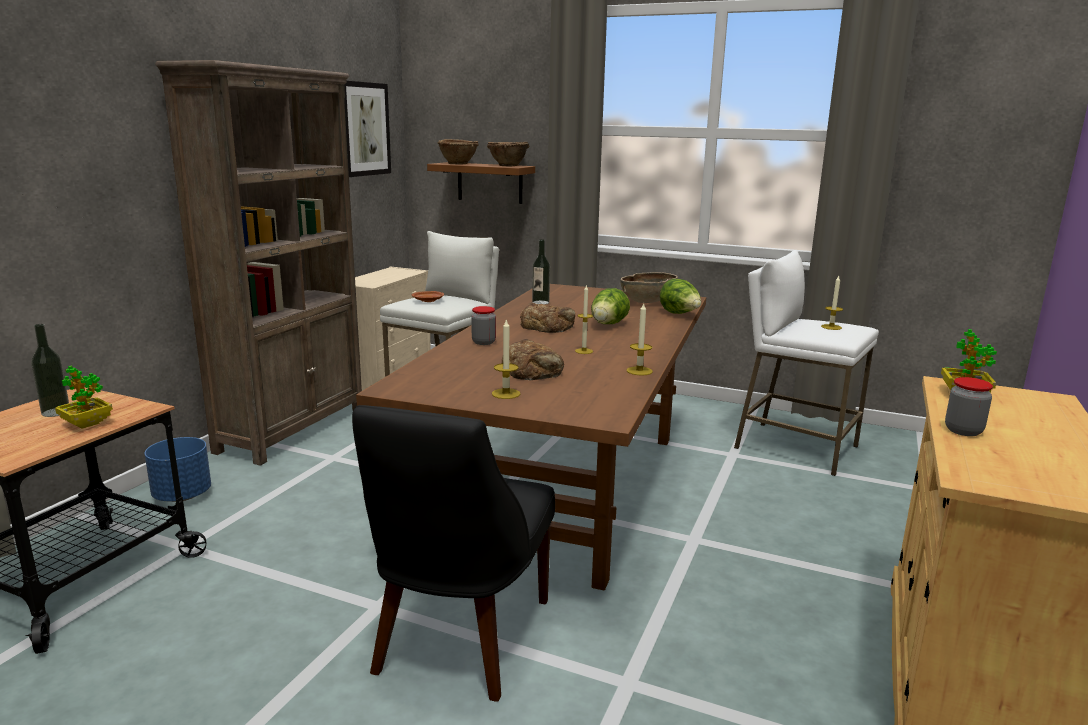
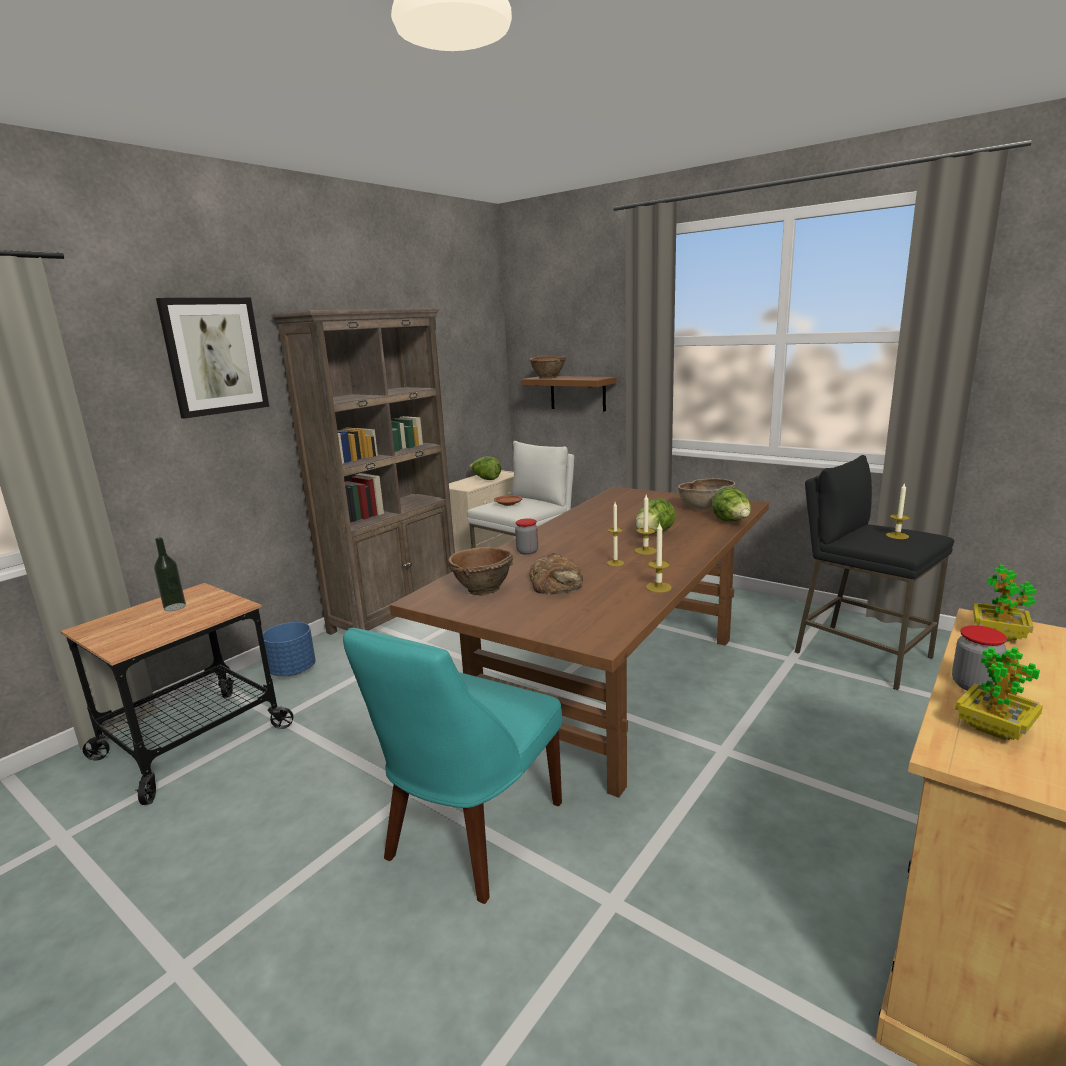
camera: 15 degrees right, 0 degrees up
potted plant [55,366,113,429] -> potted plant moved to [955,647,1043,740]
picture [344,81,391,177] -> picture moved to [156,298,269,419]
black chair [352,405,555,702] -> turquoise chair [343,628,562,904]
brown bowl [487,142,529,167] -> brown bowl moved to [448,547,514,595]
candle [492,320,520,399] -> candle moved to [635,495,656,555]
bread [520,302,575,333] -> none
bottle [532,240,550,304] -> none
white stool [734,250,879,476] -> black stool [795,455,954,690]
none -> lettuce [469,456,501,480]

